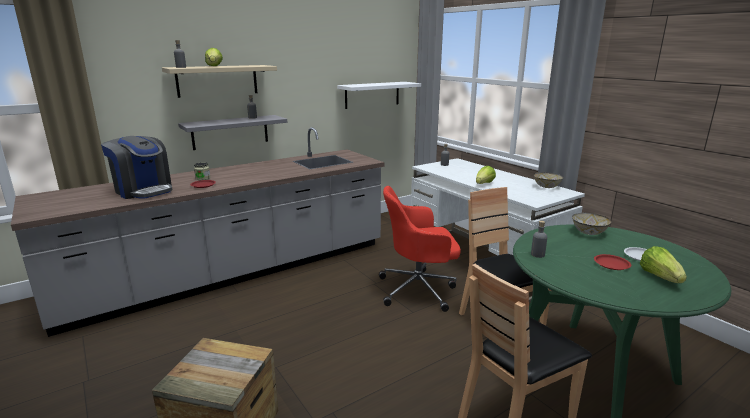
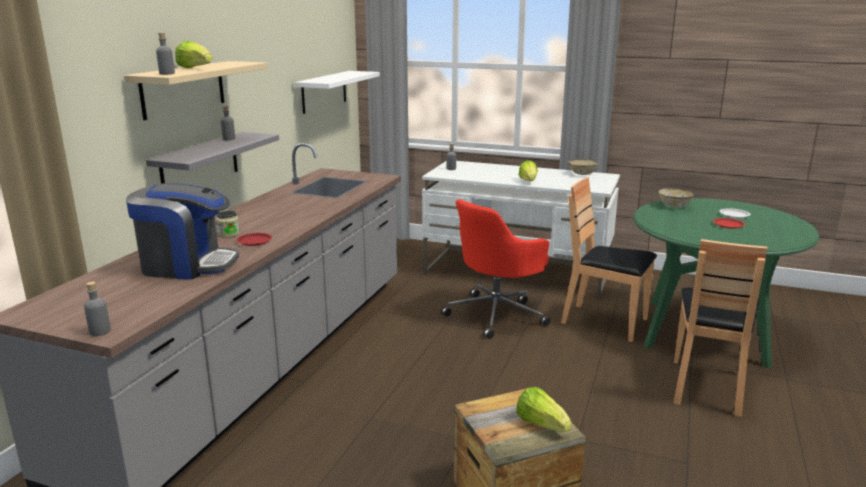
camera: 35 degrees left, 0 degrees up
grey bottle [531,221,547,258] -> grey bottle moved to [84,282,111,336]
lettuce [640,246,687,283] -> lettuce moved to [516,387,572,432]

